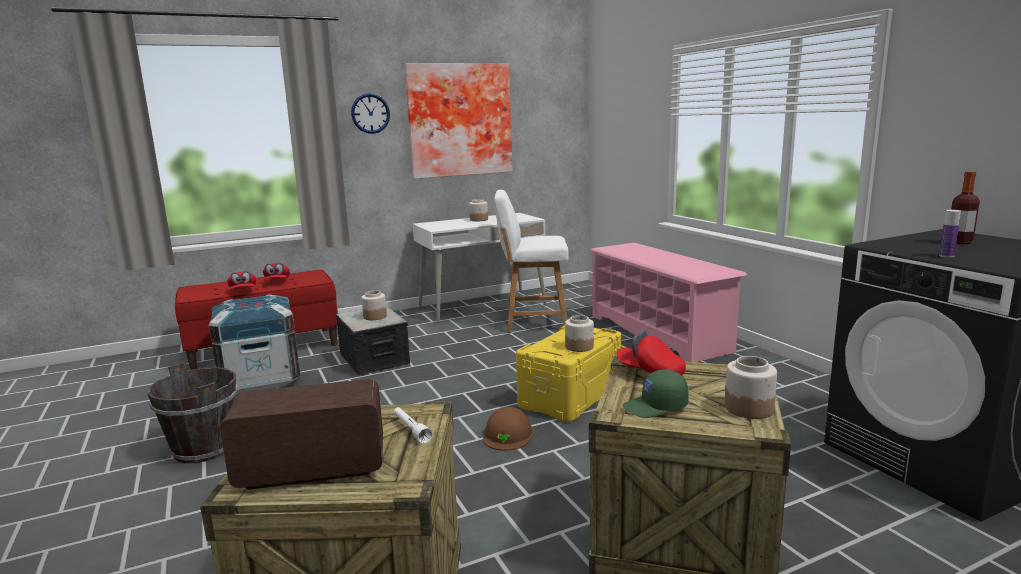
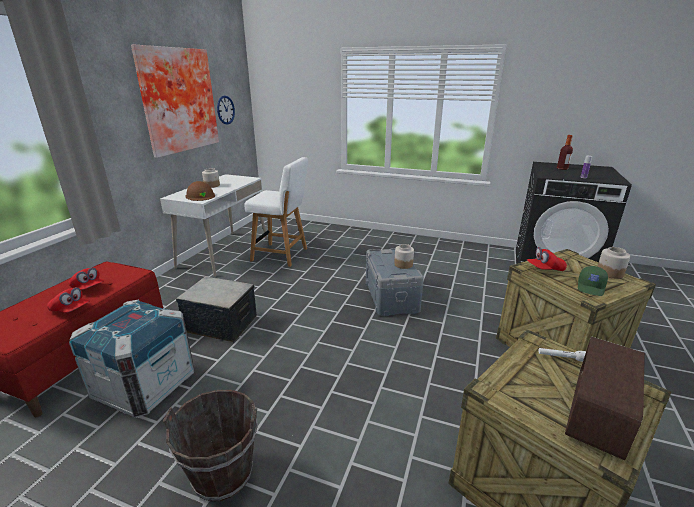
camera: 45 degrees left, 10 degrees up
wall clock [351,93,390,134] -> wall clock moved to [217,96,235,125]
jar [361,291,387,320] -> none
brown hard hat [483,407,534,451] -> brown hard hat moved to [185,181,215,201]
white chair [494,190,569,333] -> white chair turned 120 degrees counterclockwise [244,157,308,267]
yellow storage box [516,325,621,422] -> grey storage box [366,248,424,316]
pink shoe rack [591,243,747,362] -> none

